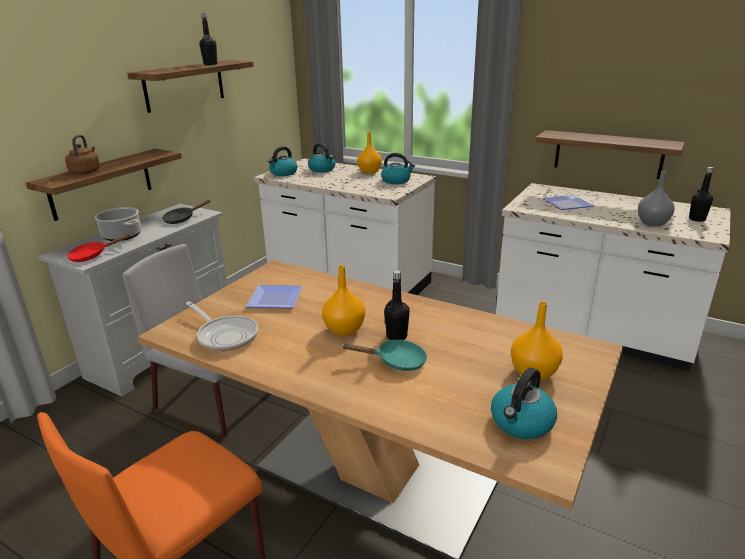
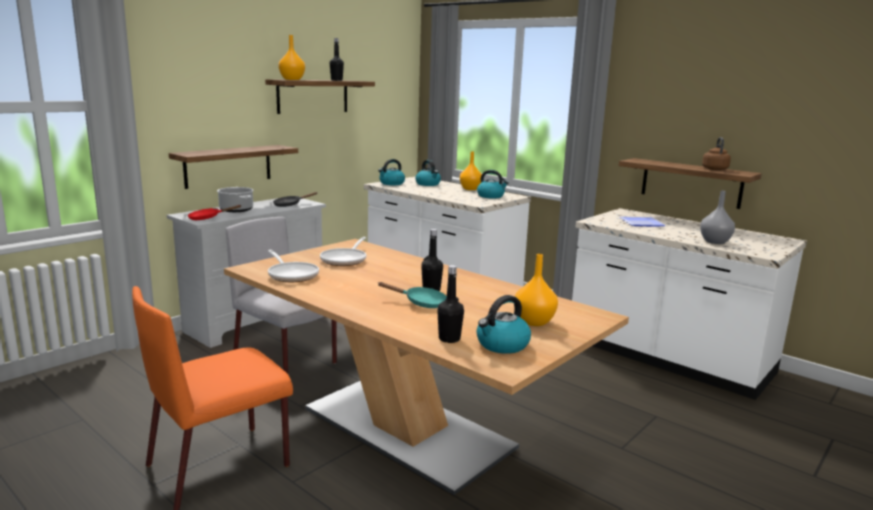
camera: 10 degrees right, 10 degrees down
brown kettle [65,135,100,174] -> brown kettle moved to [702,137,731,170]
plate [246,285,303,308] -> frying pan [320,237,366,266]
orange vase [322,266,365,336] -> orange vase moved to [278,35,305,80]
black bottle [689,167,713,222] -> black bottle moved to [437,265,464,343]

